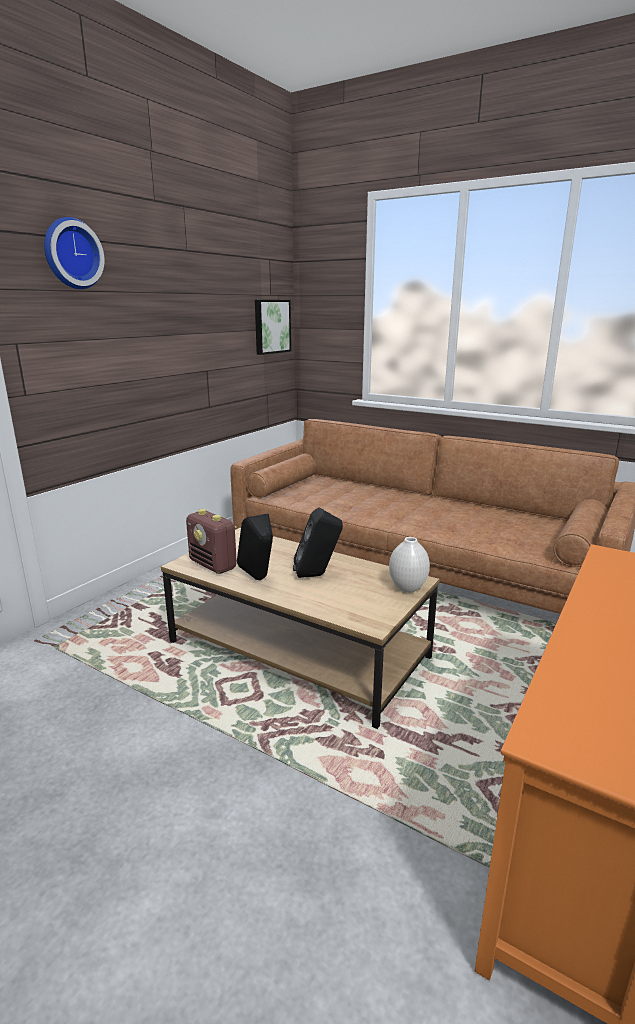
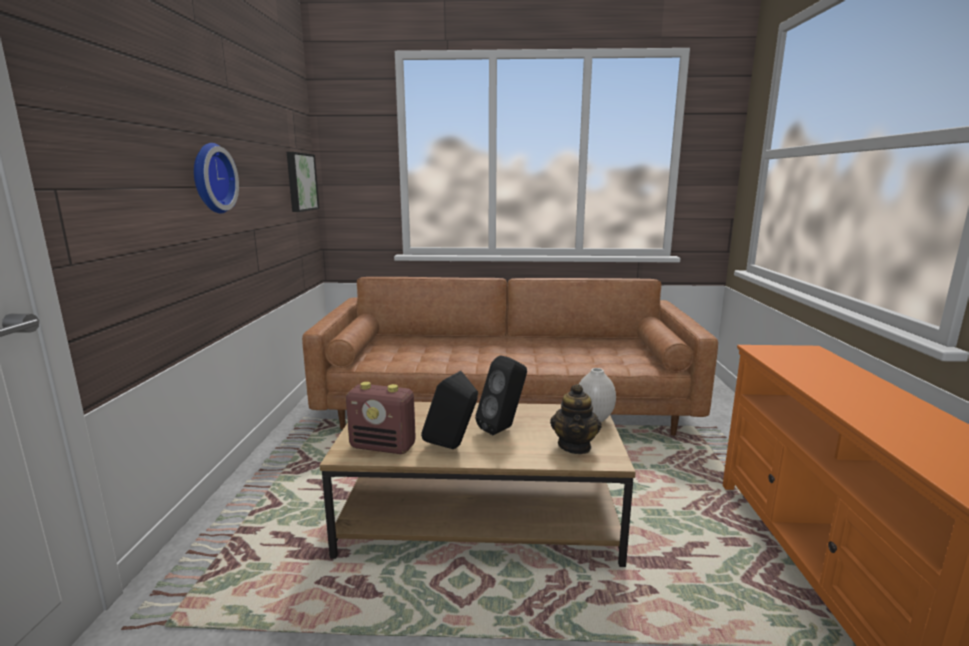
camera: 30 degrees left, 5 degrees down
wall clock [44,217,104,289] -> wall clock moved to [194,143,239,214]
none -> teapot [550,384,602,454]

